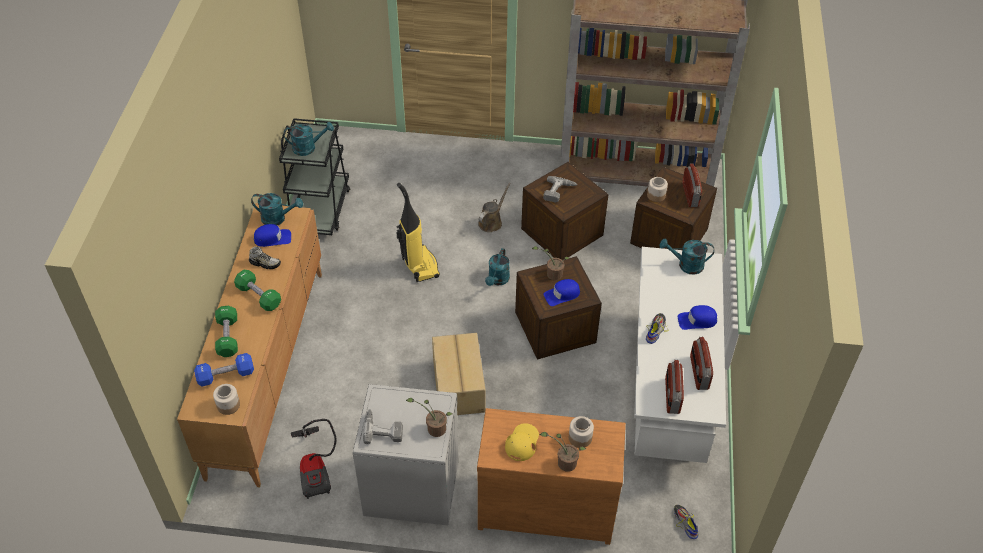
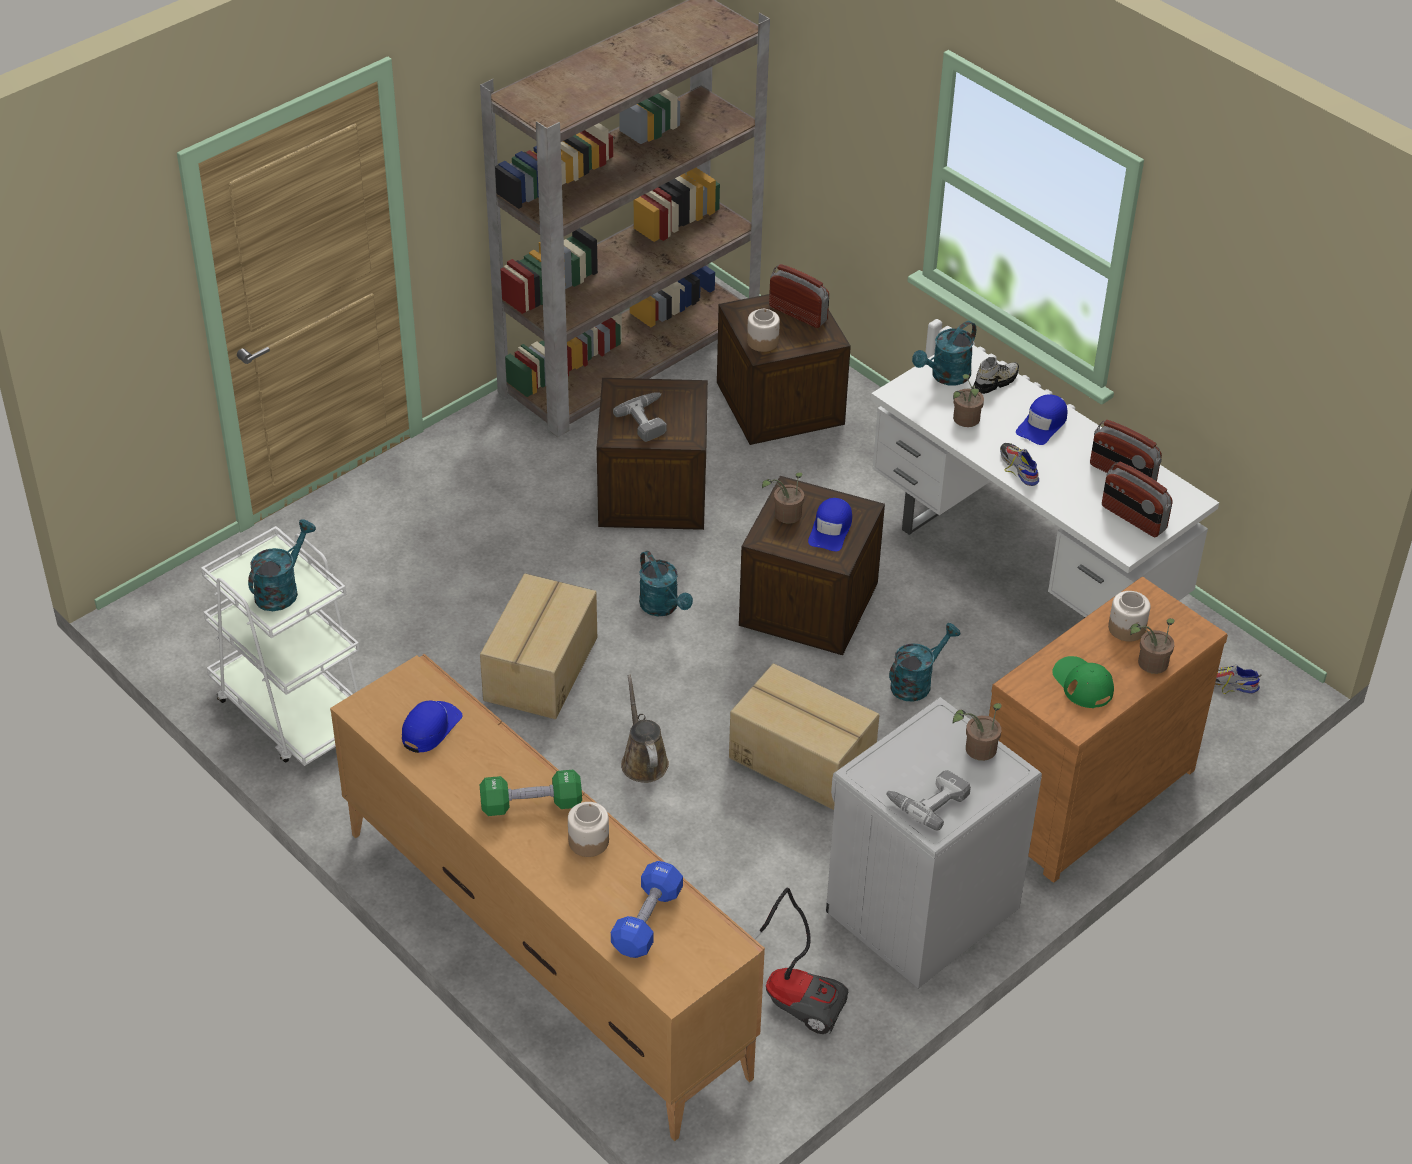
camera: 50 degrees left, 5 degrees down
jar [213,384,240,415] -> jar moved to [568,802,609,857]
green dumbbell [215,306,238,357] -> none
shoe [249,247,281,269] -> shoe moved to [974,357,1019,394]
turquoise watering can [251,193,303,226] -> turquoise watering can moved to [889,623,960,702]
black cart [279,118,350,235] -> white cart [201,526,360,766]
vacuum cleaner [396,183,440,282] -> cardboard box [480,573,597,719]
brown watering can [478,183,511,232] -> brown watering can moved to [621,674,669,783]
yellow cap [505,423,539,461] -> green cap [1052,656,1114,708]
none -> potted plant [953,374,984,427]

